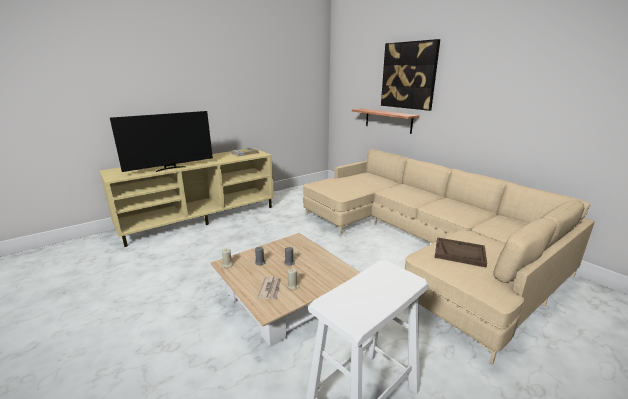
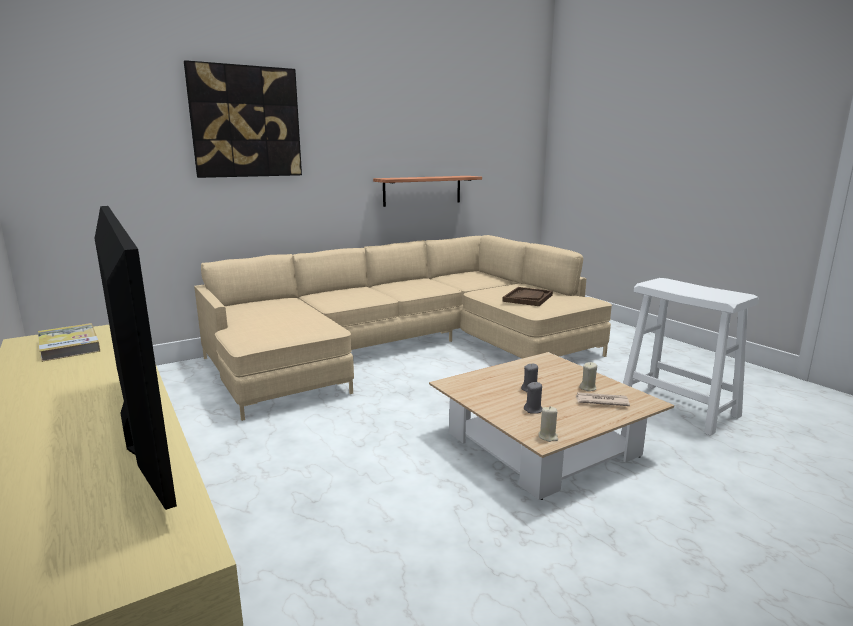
camera: 85 degrees left, 5 degrees down
shelf [352,109,420,134] -> shelf moved to [373,176,482,207]

